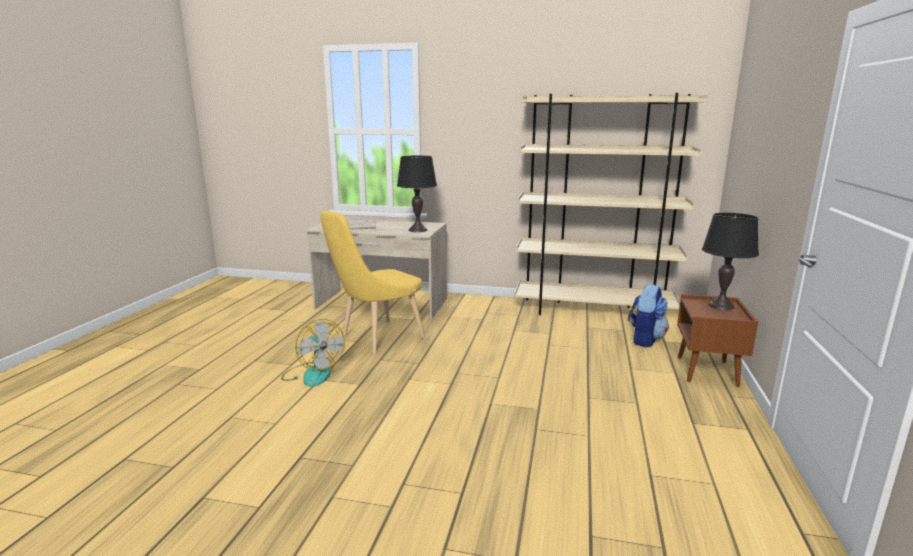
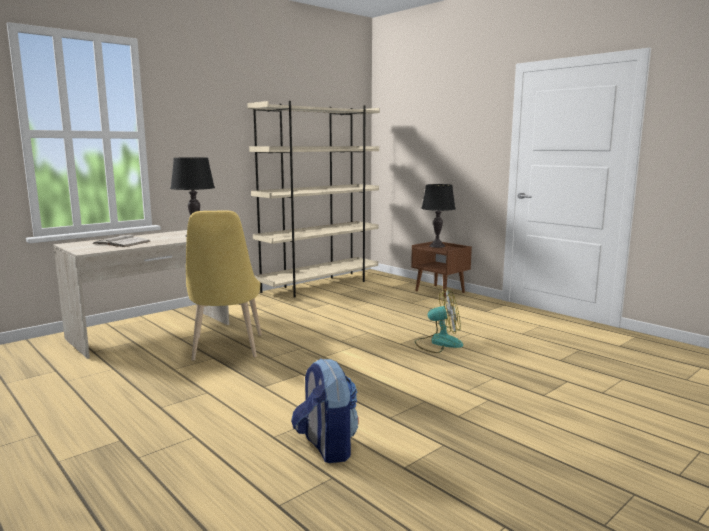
camera: 55 degrees left, 5 degrees down
fan [281,319,345,387] -> fan moved to [415,289,463,353]
backpack [628,284,669,347] -> backpack moved to [291,358,358,463]

